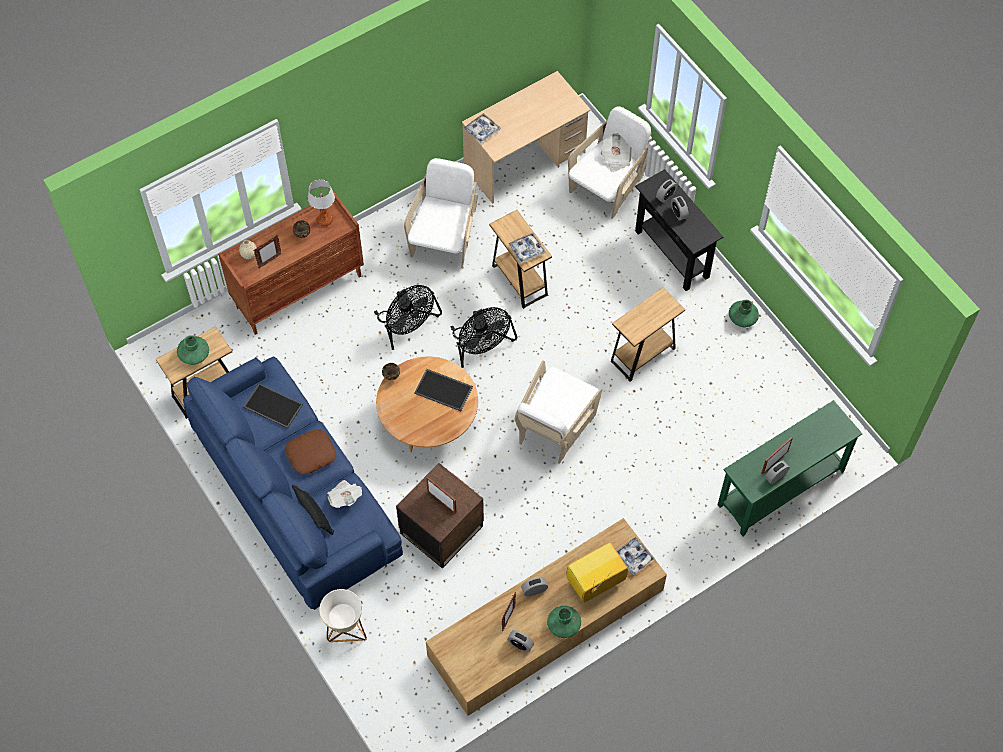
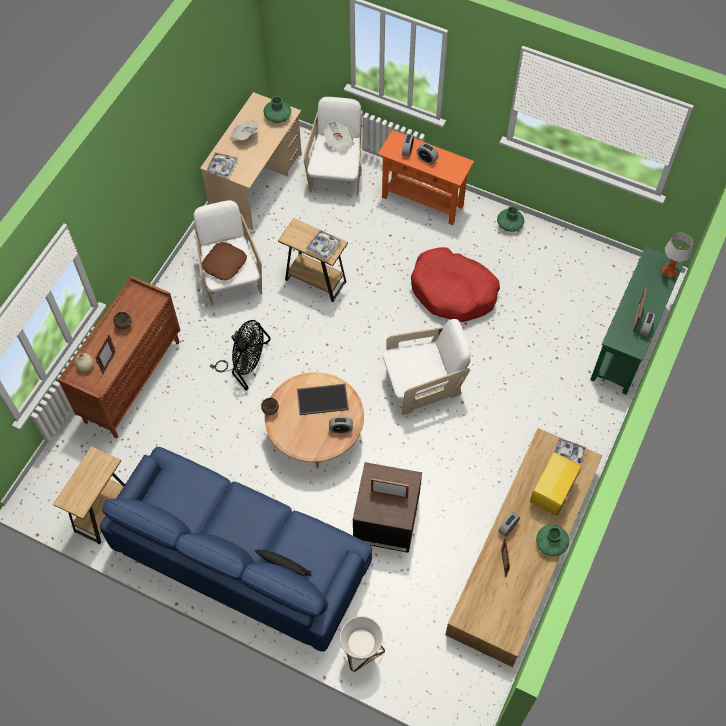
camera: 30 degrees left, 0 degrees up
green vase [177,335,209,365] -> green vase moved to [264,96,291,123]
tray [243,384,303,429] -> none
brown pillow [285,429,336,474] -> brown pillow moved to [202,242,247,280]
table lamp [308,179,335,226] -> table lamp moved to [662,233,693,278]
newspaper [327,480,362,508] -> newspaper moved to [229,121,259,141]
black fan [451,307,517,368] -> none
alarm clock [507,630,534,653] -> alarm clock moved to [329,416,353,433]
white armchair [514,360,602,464] -> white armchair turned 105 degrees counterclockwise [383,319,471,415]
brown side table [611,287,685,381] -> red dog bed [411,247,500,322]
black console table [635,169,723,291] -> orange console table [378,130,474,225]

